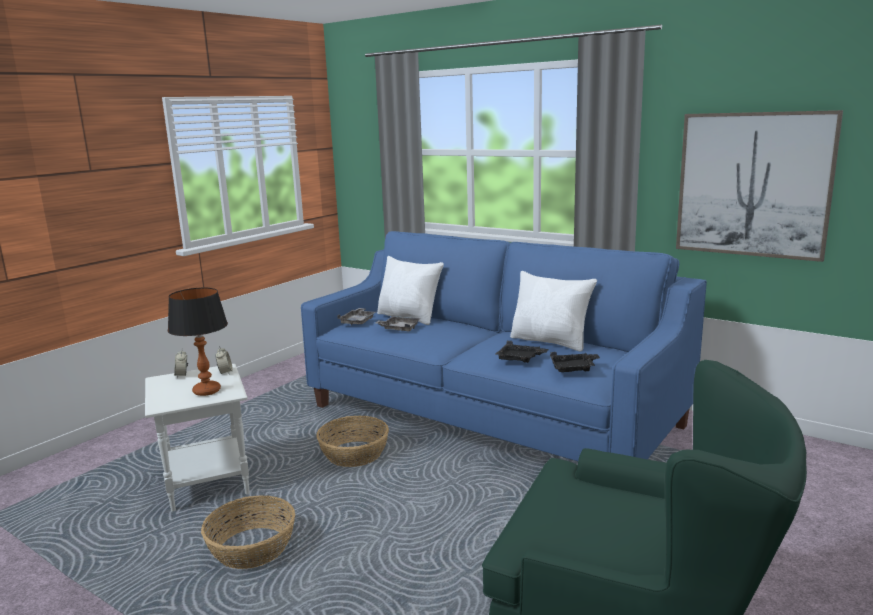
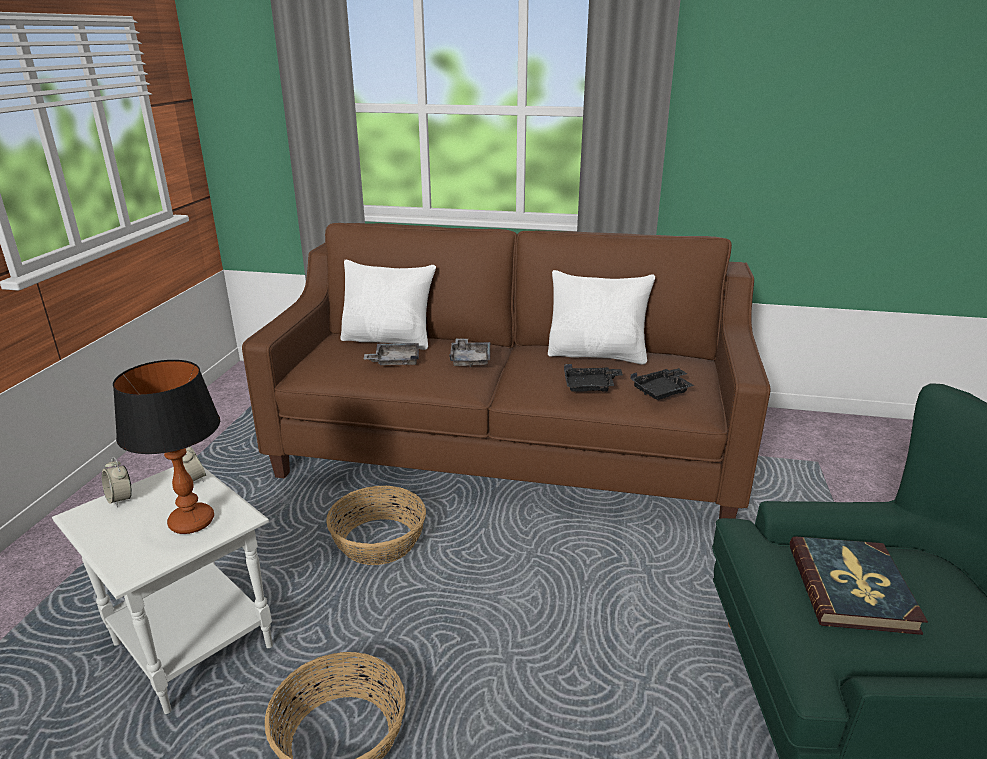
camera: 25 degrees left, 10 degrees up
blue sofa [301,231,707,461] -> brown sofa [242,223,770,519]
grey tray [337,308,376,325] -> grey tray moved to [449,338,490,367]
picture [676,110,843,262] -> none
none -> book [790,536,928,635]

